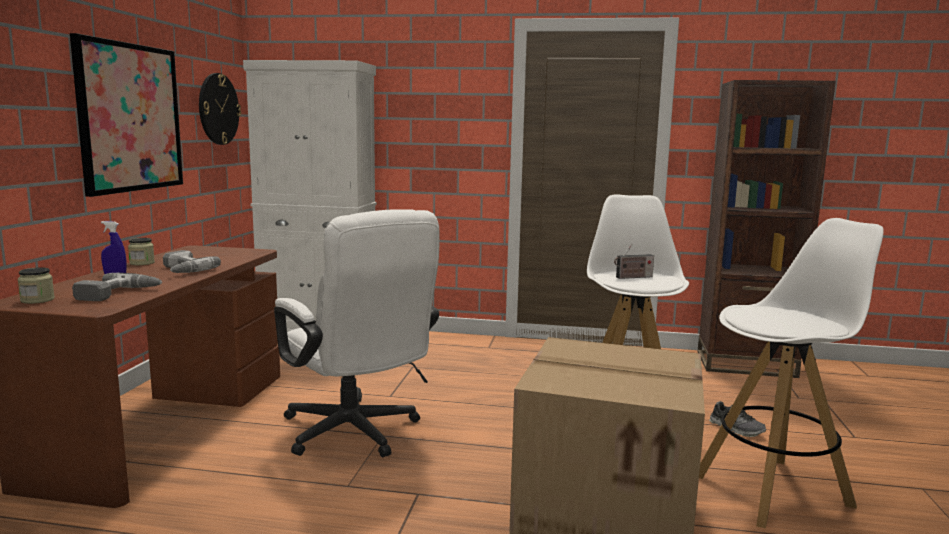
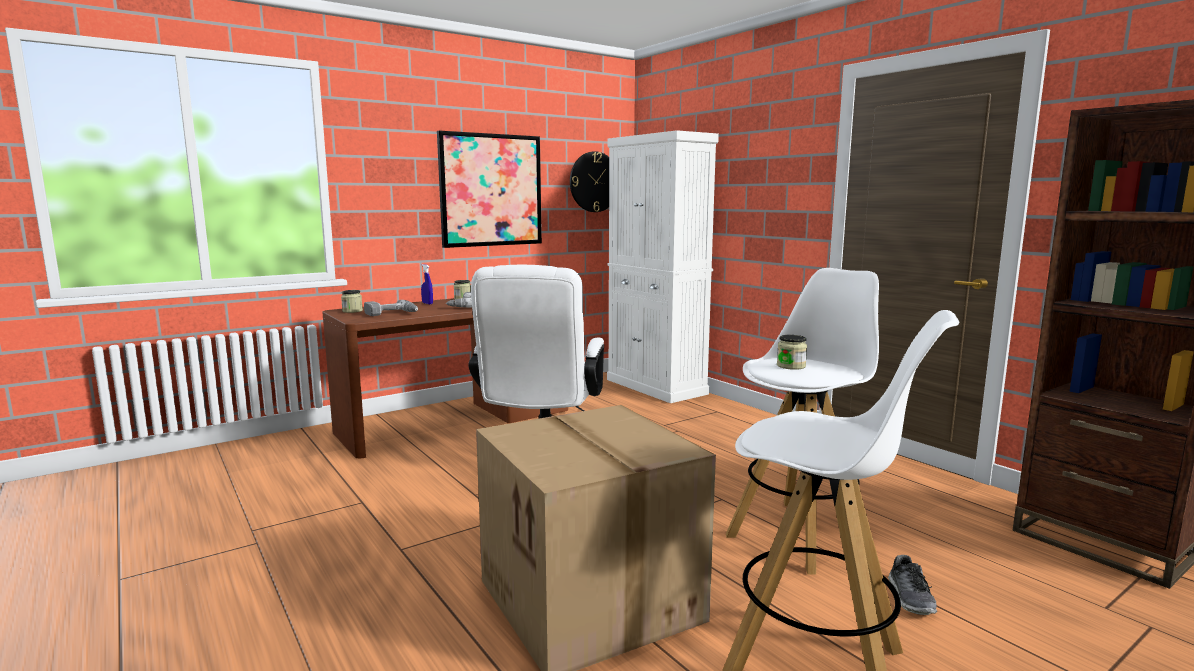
camera: 45 degrees right, 0 degrees up
radio [614,244,654,279] -> jar [777,335,807,370]

